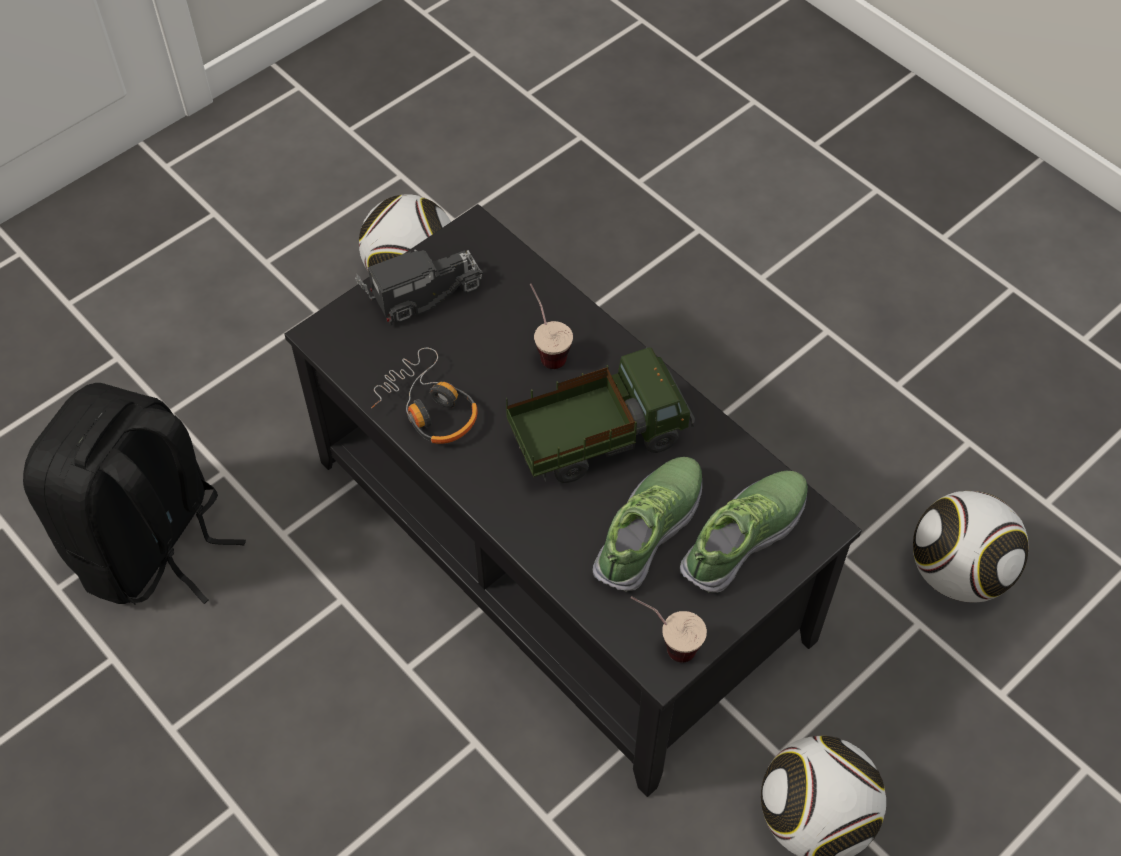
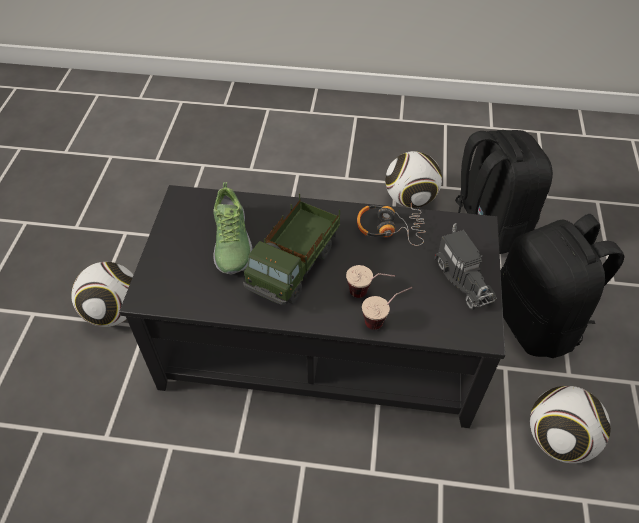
camera: 140 degrees right, 5 degrees down
toy truck [355,250,483,325] -> toy truck turned 45 degrees counterclockwise [434,223,496,310]
cup [631,596,707,663] -> cup moved to [362,287,412,330]
shoe [680,471,808,593] -> none
football [913,491,1028,603] -> football moved to [385,151,442,208]
none -> black backpack [501,214,625,358]

